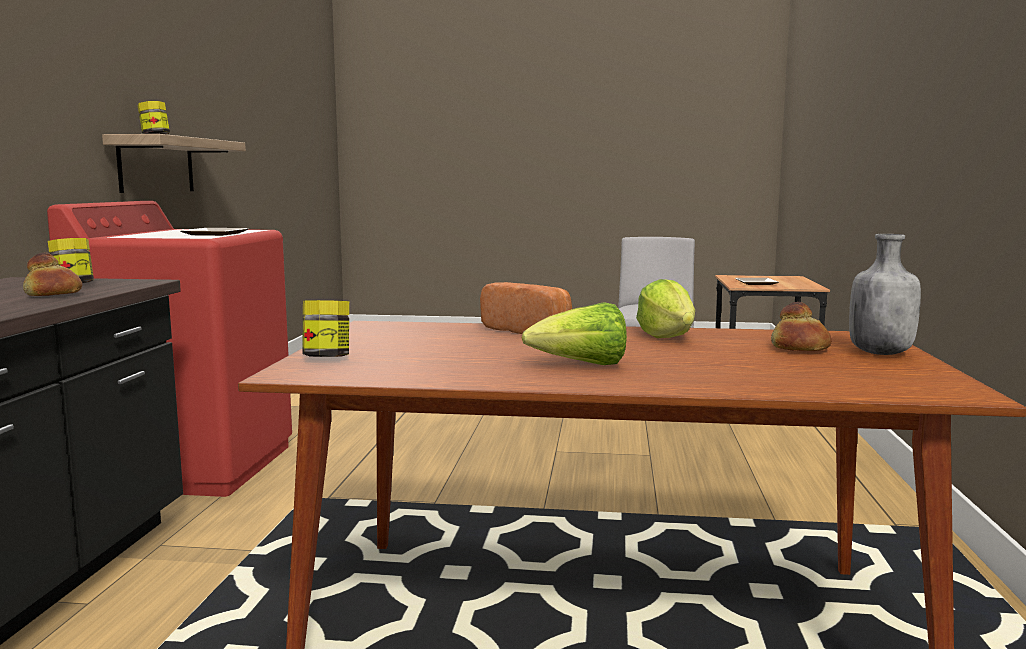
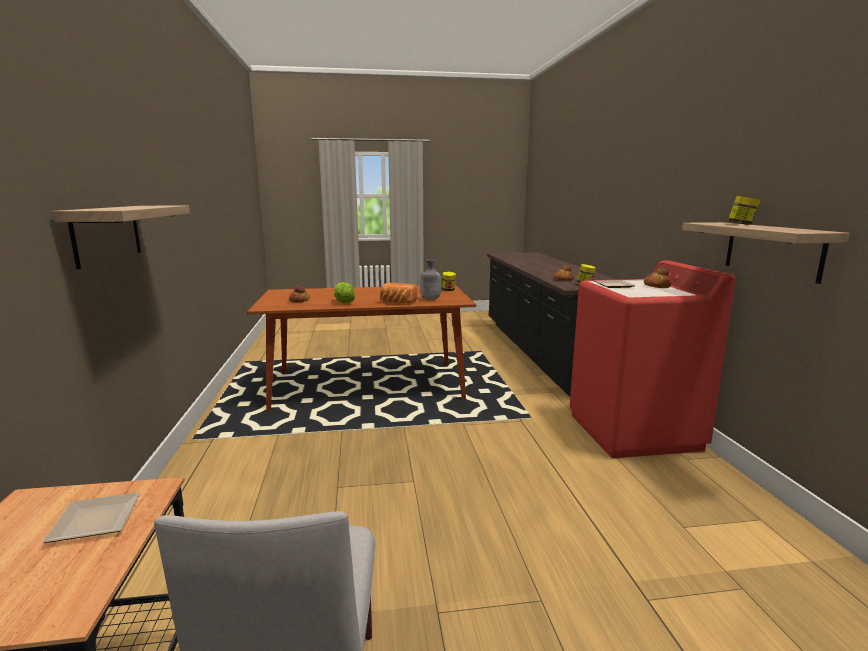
camera: 165 degrees right, 5 degrees up
lettuce [522,302,627,365] -> none
grey bottle [849,234,921,355] -> grey bottle moved to [420,259,441,300]
none -> shelf [53,206,190,269]
none -> bread [644,267,671,288]

